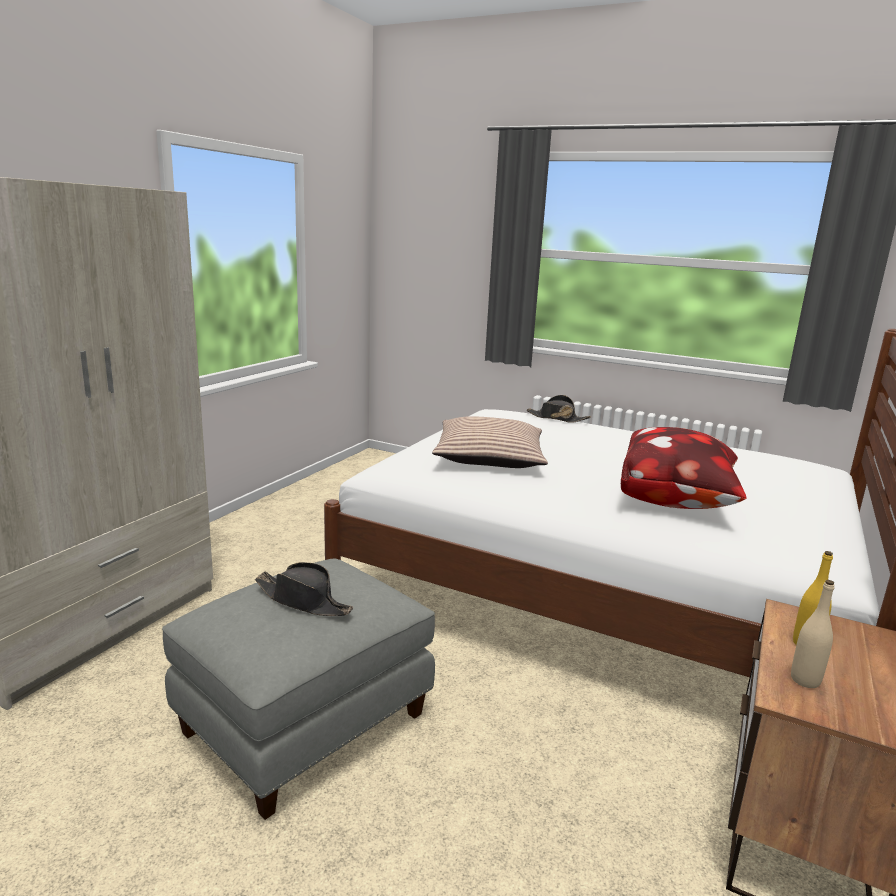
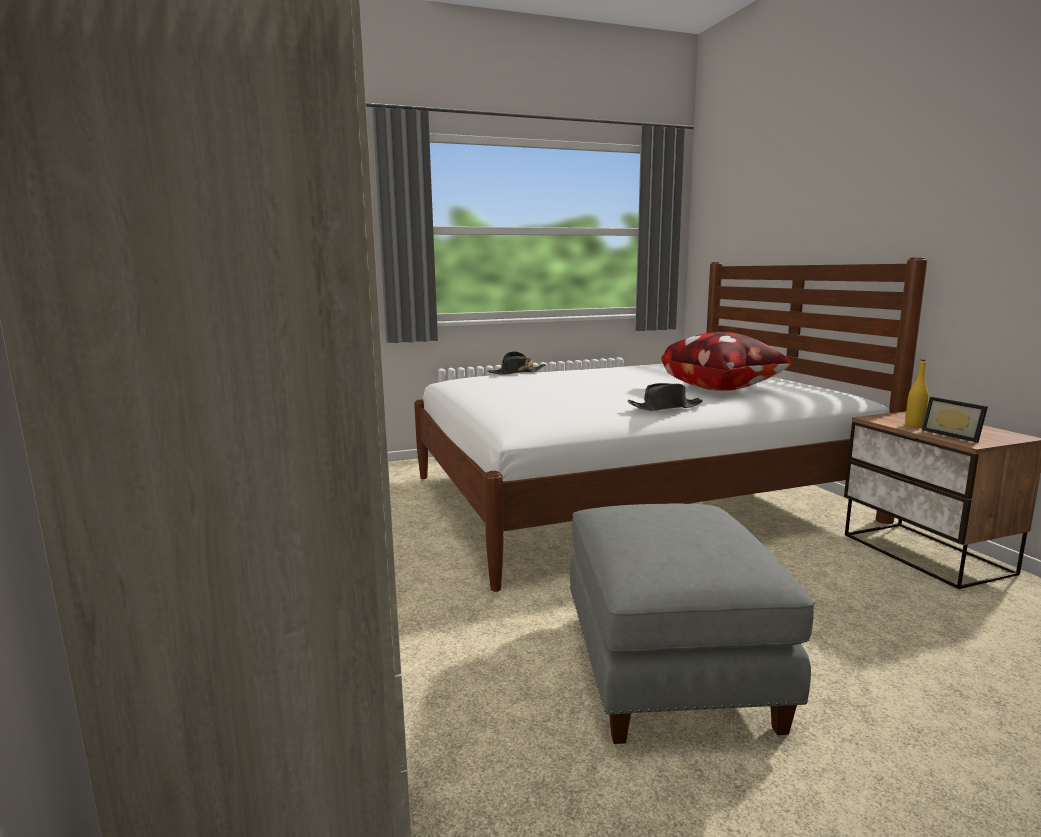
camera: 45 degrees left, 5 degrees down
black hat [255,562,353,616] -> black hat moved to [628,383,703,411]
pillow [432,416,548,468] -> none
beige bottle [791,580,835,688] -> picture frame [922,396,988,443]

